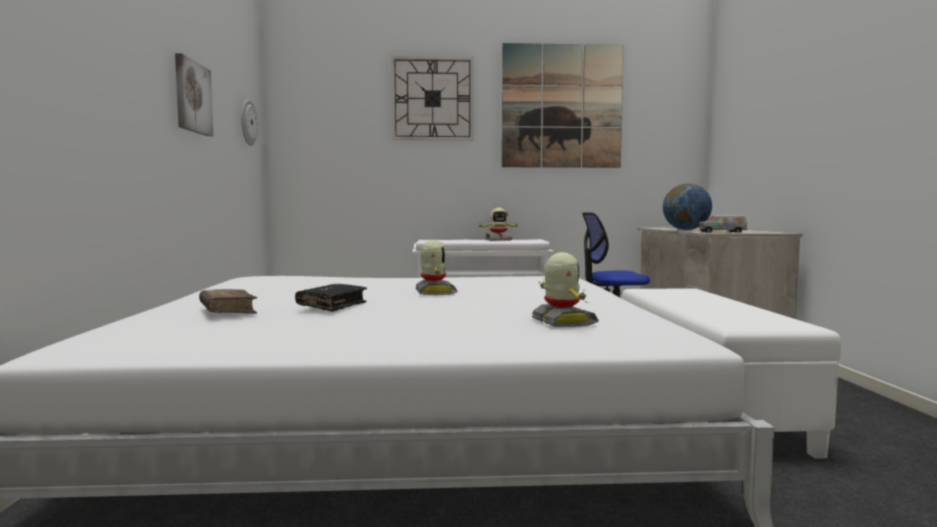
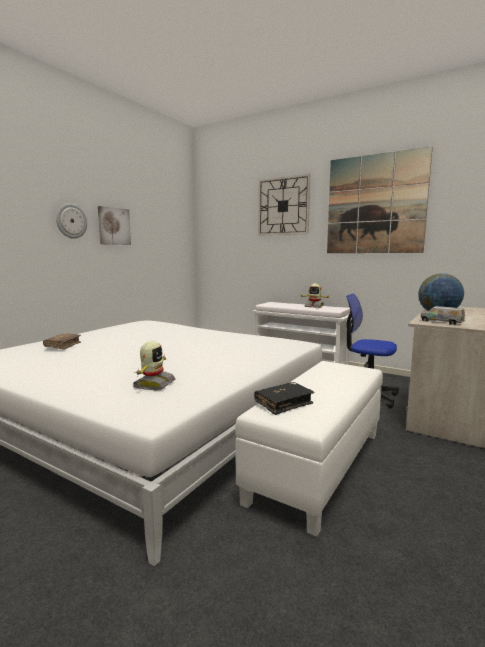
camera: 35 degrees right, 5 degrees up
wall clock [241,99,258,146] -> wall clock moved to [56,203,87,239]
black book [295,284,367,312] -> black book moved to [254,382,315,415]
toy robot [415,240,458,295] -> none

